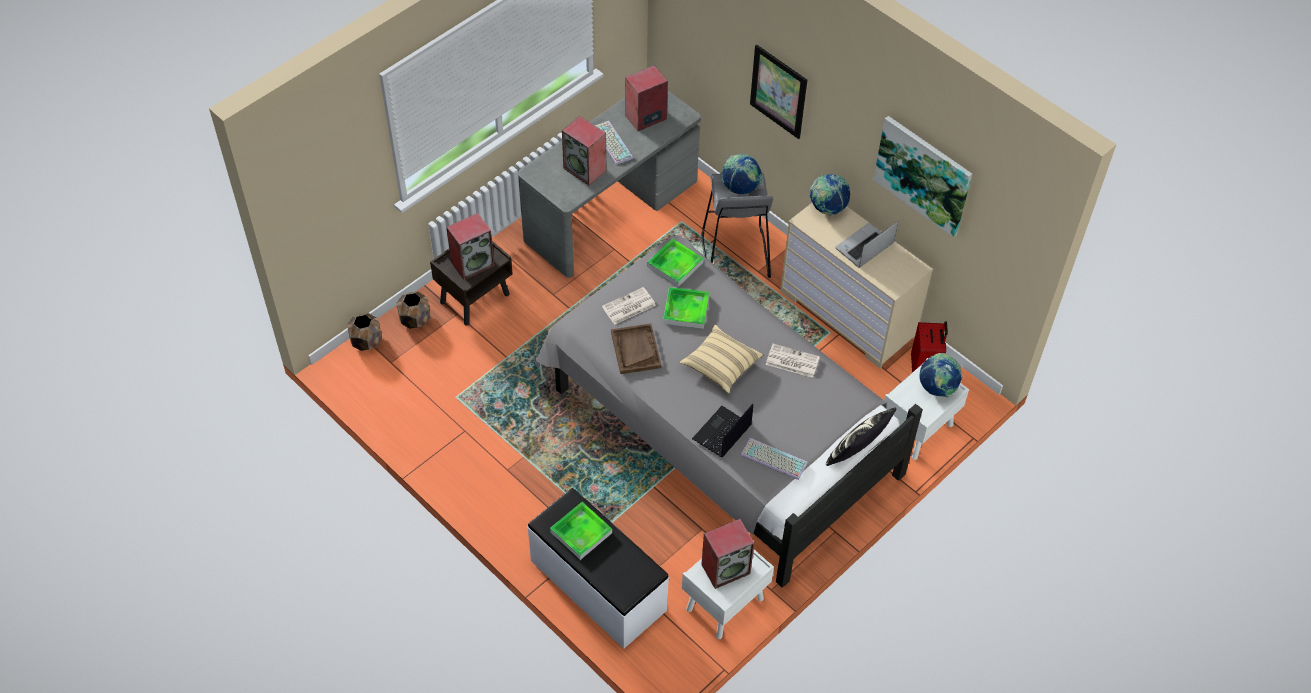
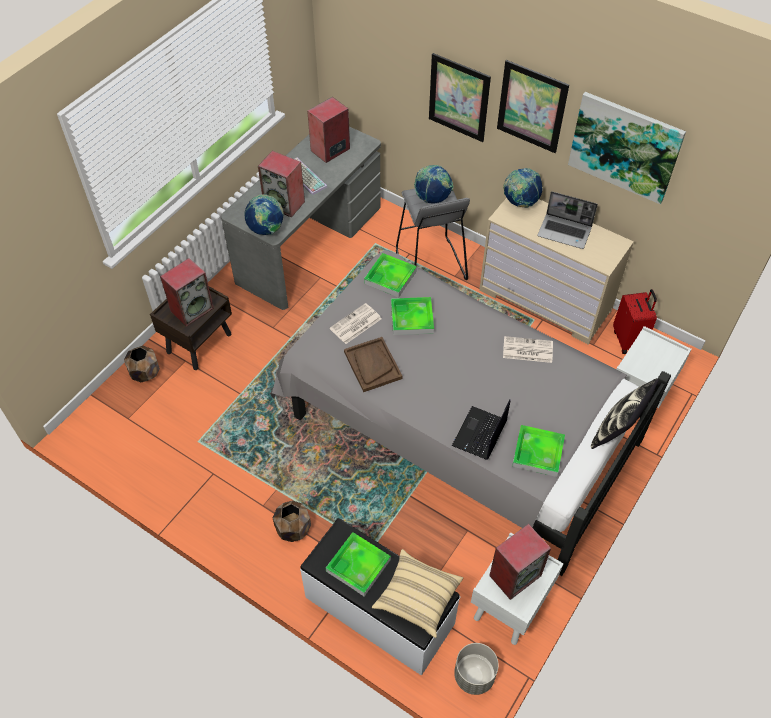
camera: 10 degrees left, 0 degrees up
brown planter [347,313,382,351] -> brown planter moved to [273,501,311,542]
beige pillow [679,325,763,394] -> beige pillow moved to [372,549,463,638]
keyboard [741,438,808,480] -> tray [512,425,565,477]
laptop [835,221,898,267] -> laptop turned 105 degrees counterclockwise [538,191,598,249]
globe [919,353,962,397] -> globe moved to [245,194,284,235]
none -> grey planter [454,643,499,695]
none -> picture [497,60,569,153]

